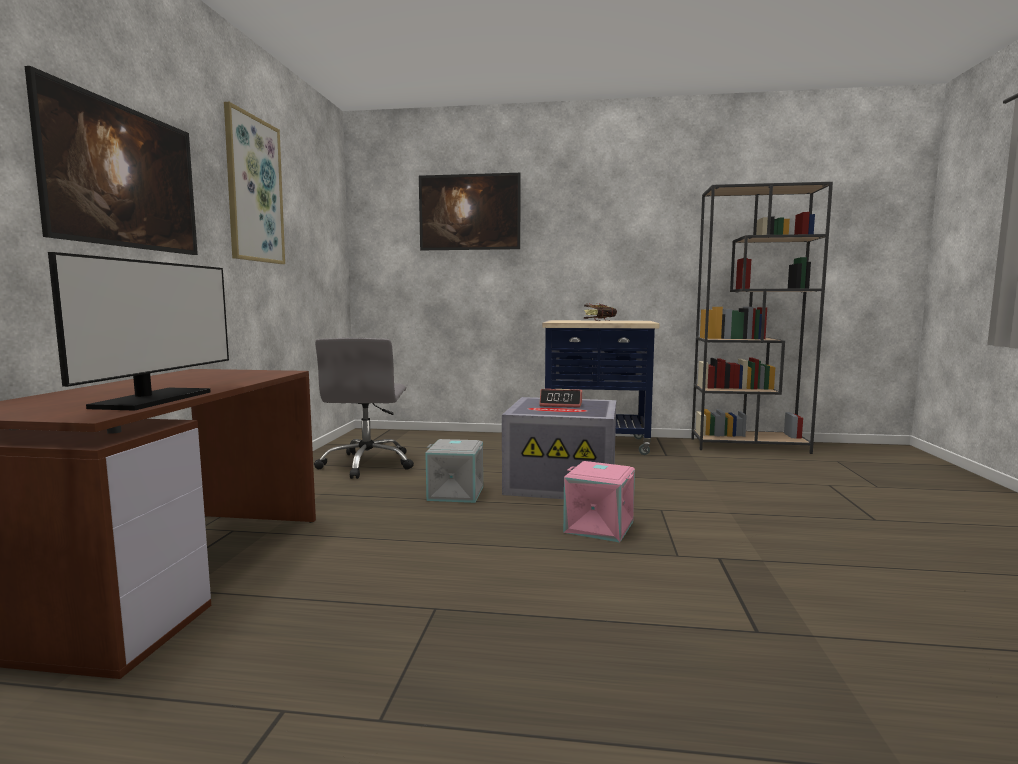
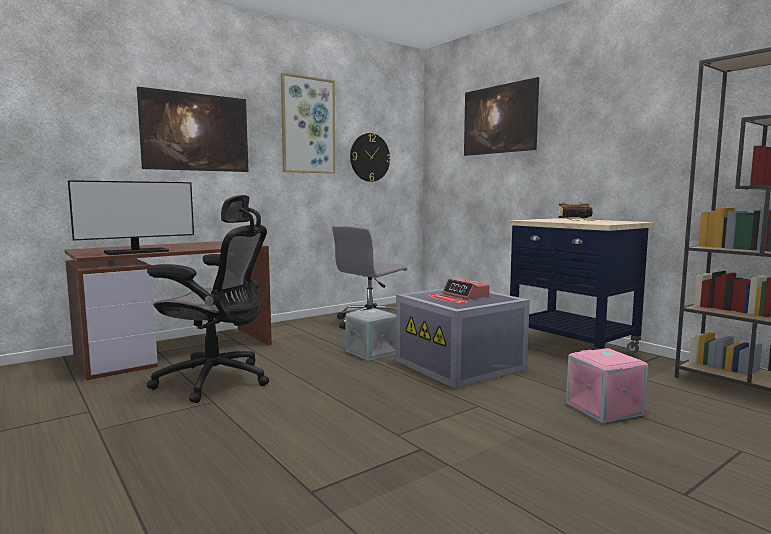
camera: 45 degrees right, 0 degrees up
pink storage box [563,461,635,543] -> pink storage box moved to [566,348,648,423]
none -> office chair [147,195,269,403]
none -> wall clock [350,133,391,182]

